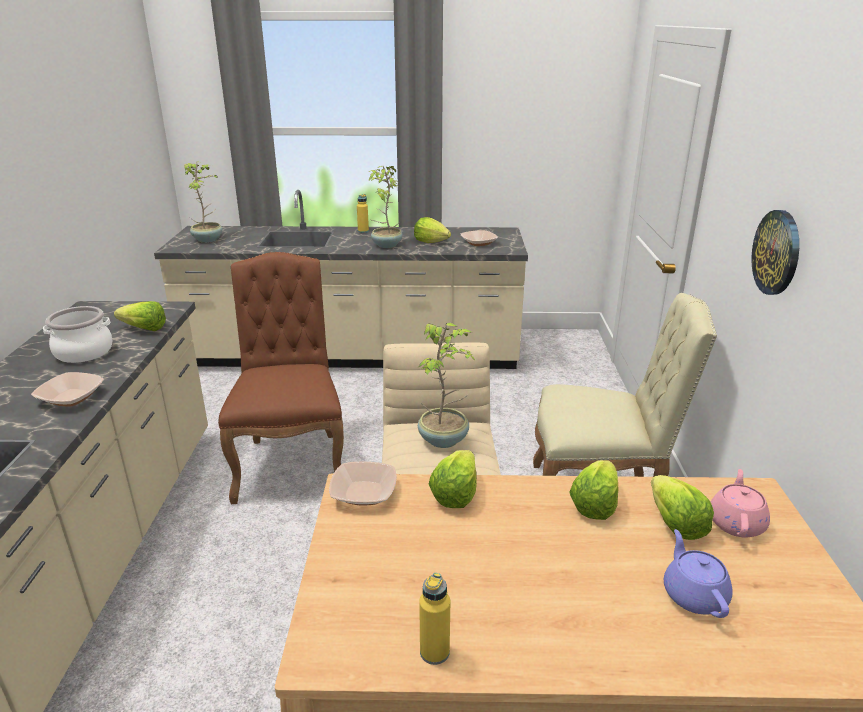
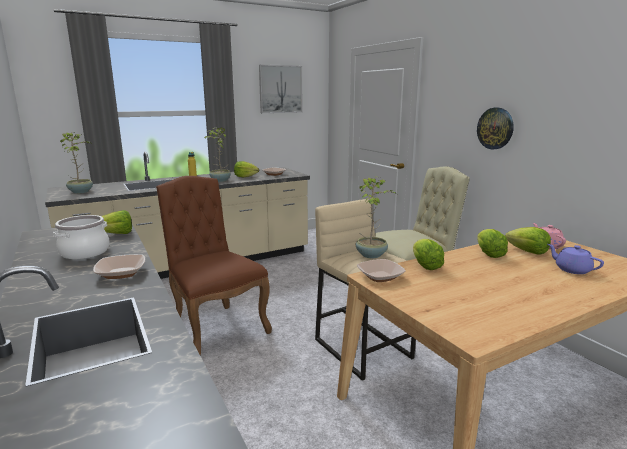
camera: 30 degrees left, 10 degrees down
yellow bottle [419,573,450,665] -> none
none -> picture [259,65,303,113]

